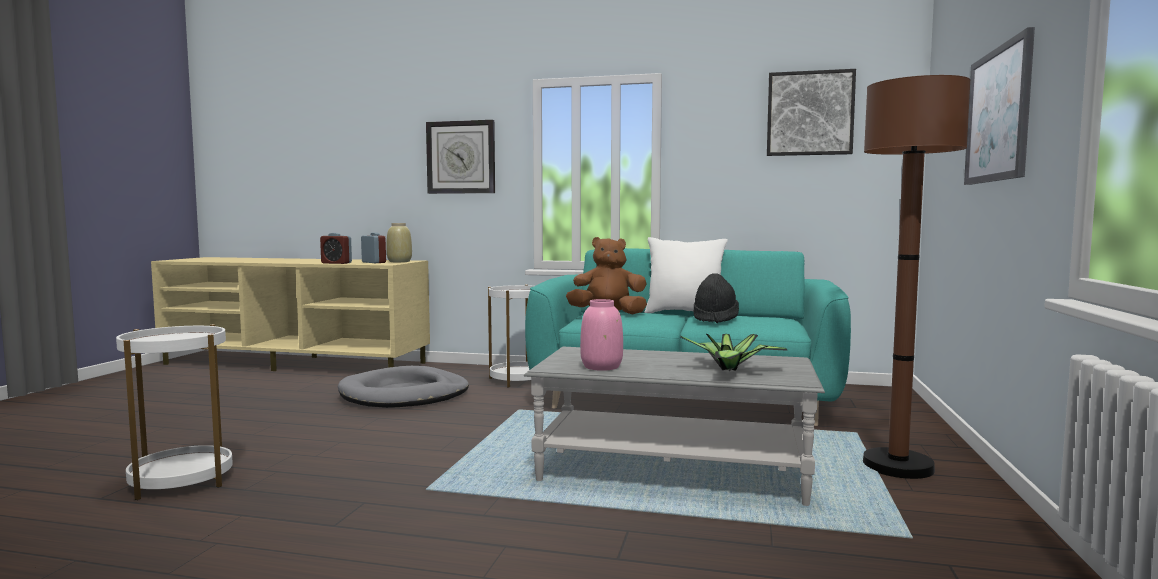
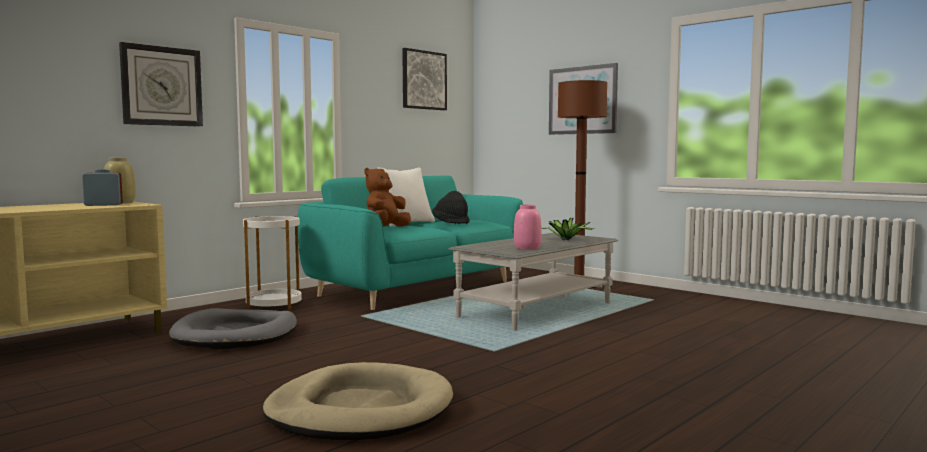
camera: 60 degrees left, 0 degrees up
white side table [116,324,233,500] -> beige dog bed [262,362,453,440]
alarm clock [320,233,352,264] -> none

